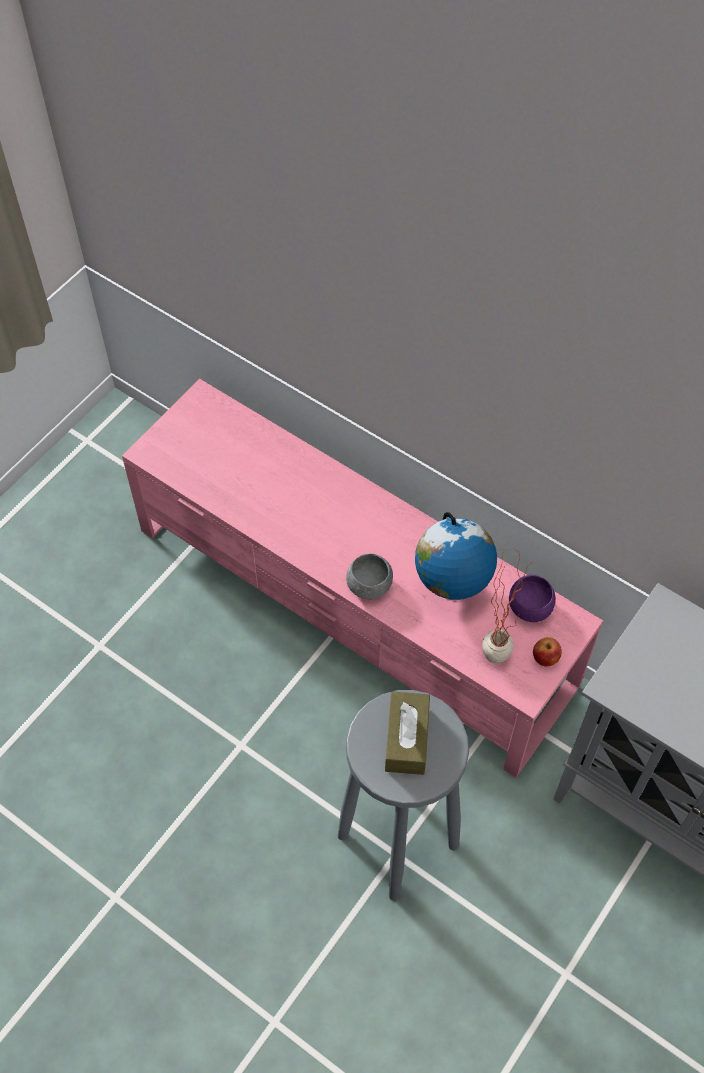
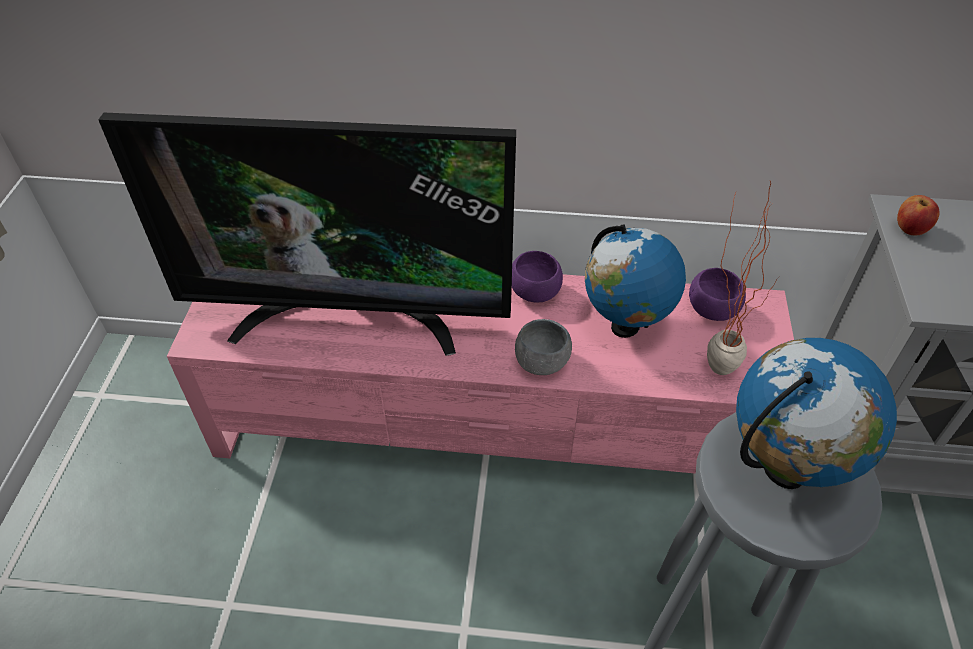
camera: 30 degrees left, 10 degrees down
brown tissue box [385,692,430,775] -> globe [736,338,897,489]
apple [533,637,562,667] -> apple moved to [897,195,939,235]
none -> television [98,113,516,356]
none -> purple bowl [512,251,563,303]

